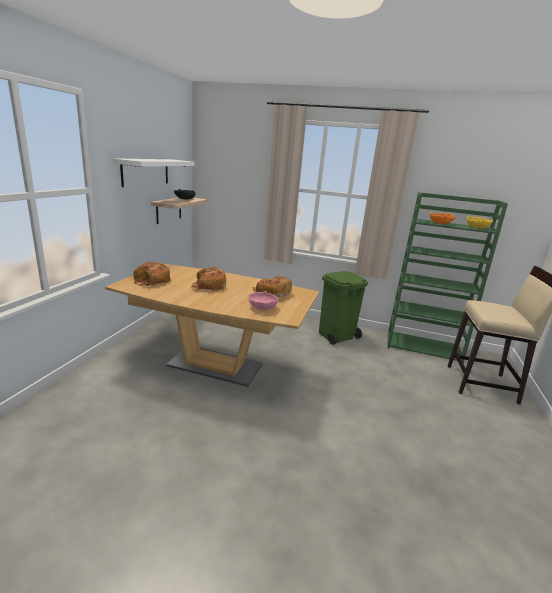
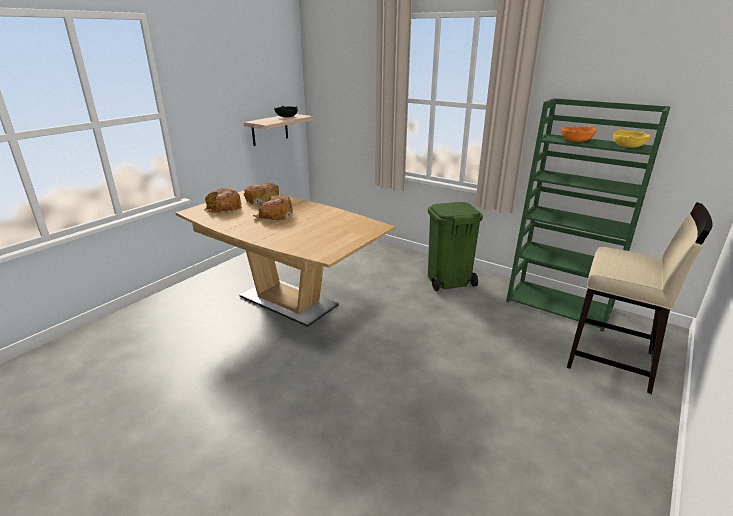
camera: 20 degrees right, 5 degrees up
white shelf [113,158,194,187] -> none
pink bowl [249,291,278,310] -> none
bread [253,276,292,298] -> bread moved to [244,183,279,205]

